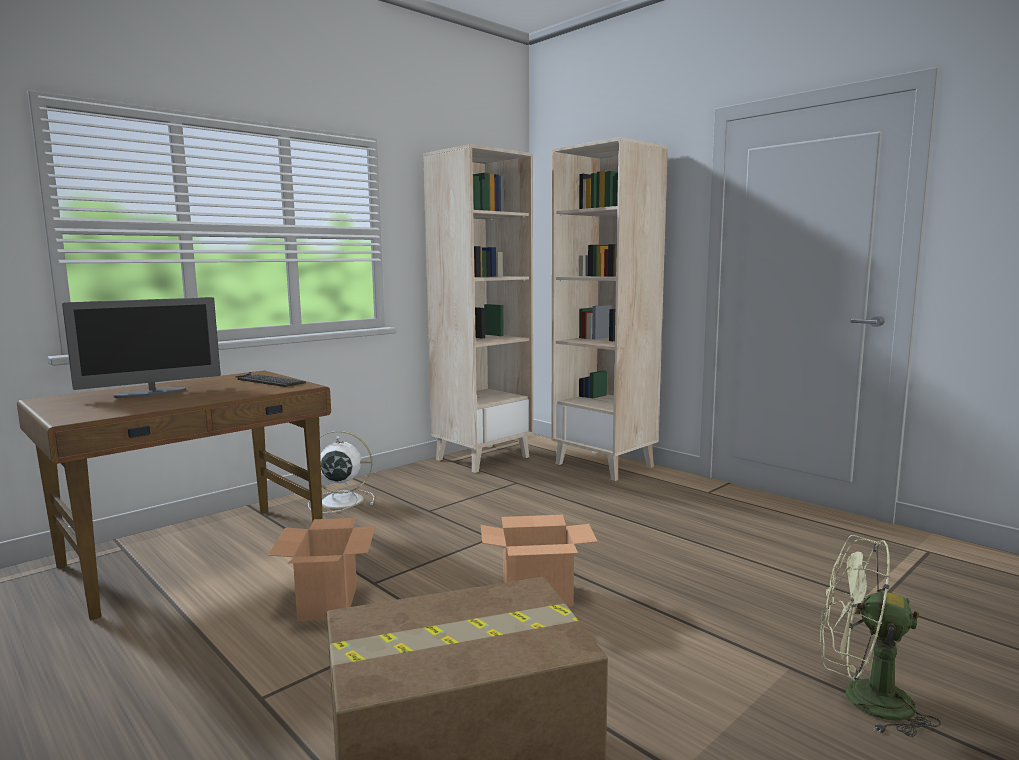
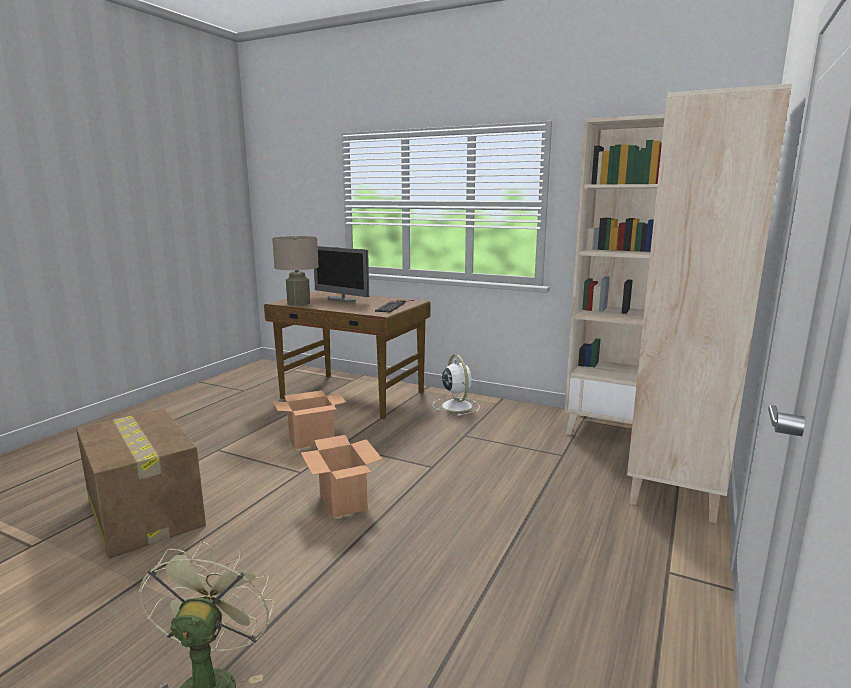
camera: 70 degrees right, 5 degrees up
none -> beige table lamp [272,236,319,306]

